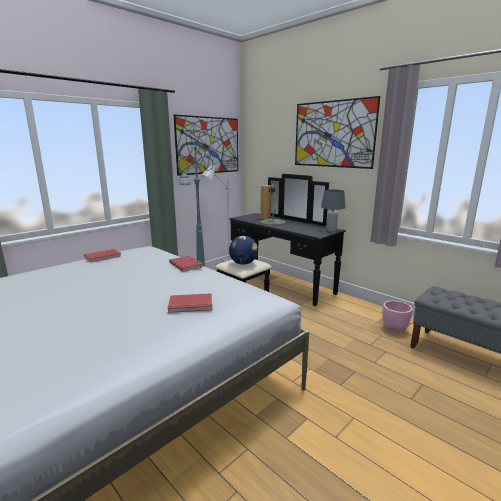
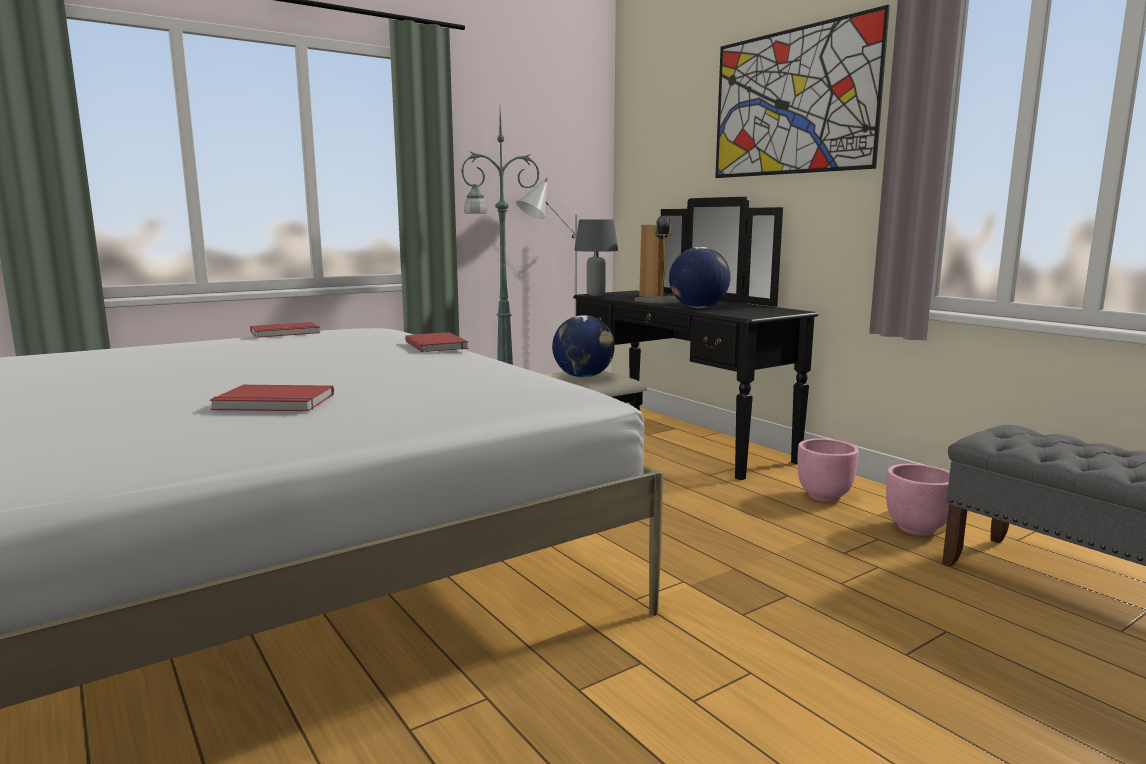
camera: 10 degrees right, 5 degrees down
red book [168,293,212,313] -> red book moved to [210,385,334,411]
picture [173,114,238,176] -> none
grey table lamp [321,189,346,232] -> grey table lamp moved to [574,219,618,296]
none -> globe [669,247,731,308]
none -> pink planter [797,439,859,502]

